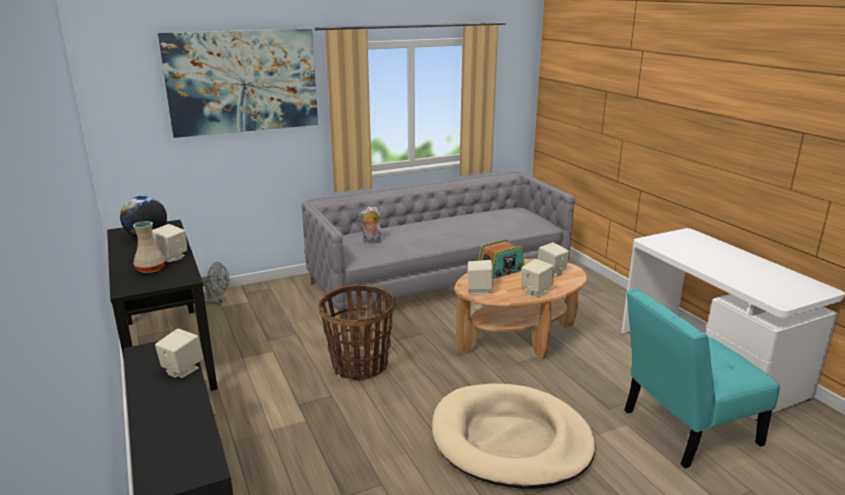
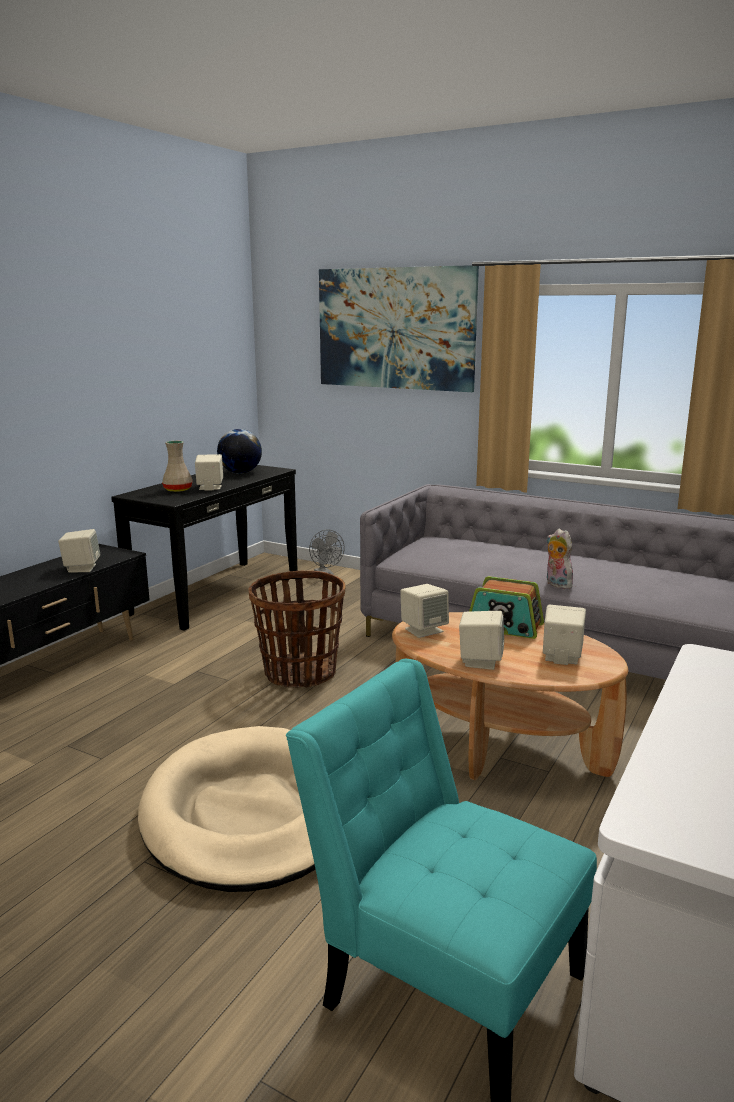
camera: 55 degrees right, 5 degrees down
plush toy [359,206,382,243] -> plush toy moved to [547,529,573,589]

